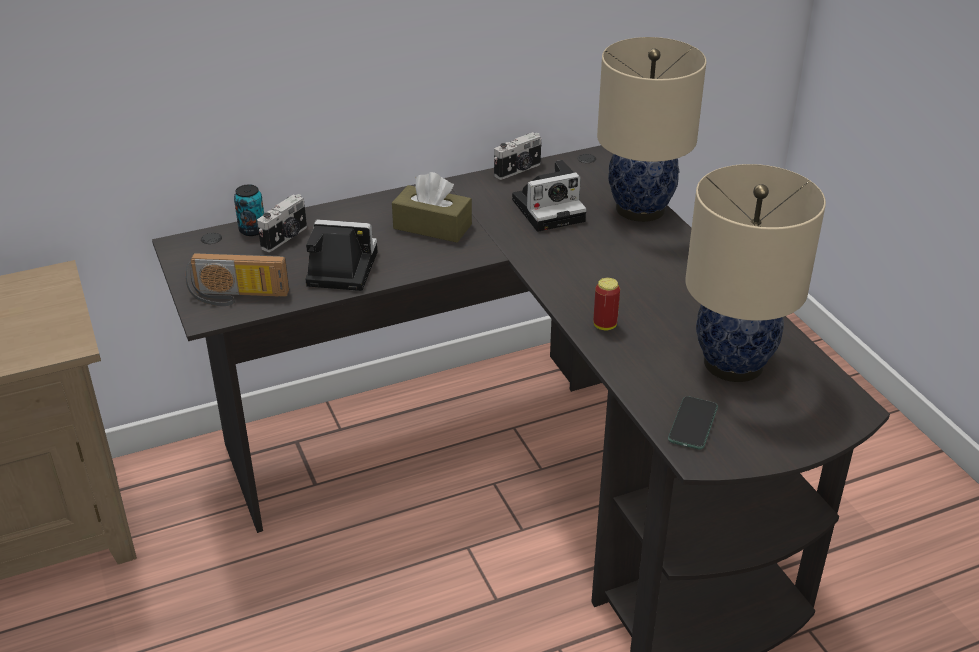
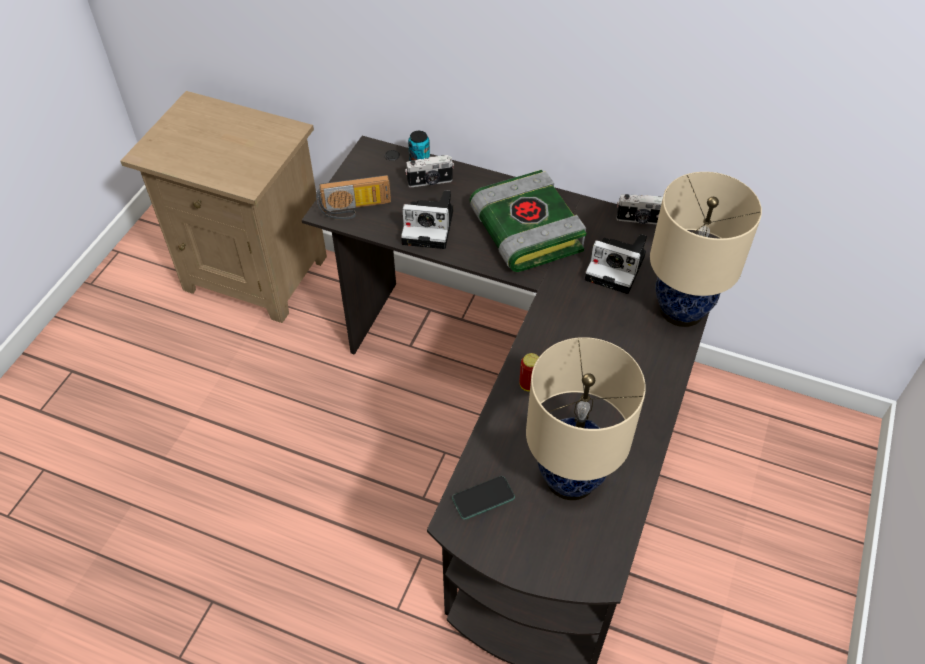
camera: 45 degrees right, 15 degrees up
radio [185,253,289,306] -> radio turned 60 degrees counterclockwise [316,175,391,220]
camera [305,219,378,291] -> camera turned 135 degrees clockwise [401,190,453,249]
brown tissue box [392,172,472,243] -> book [469,170,586,272]

